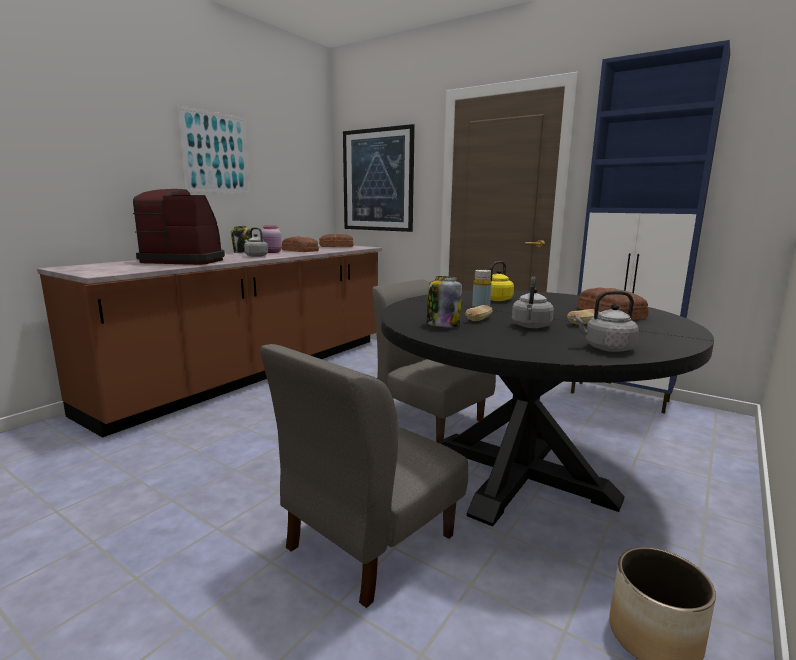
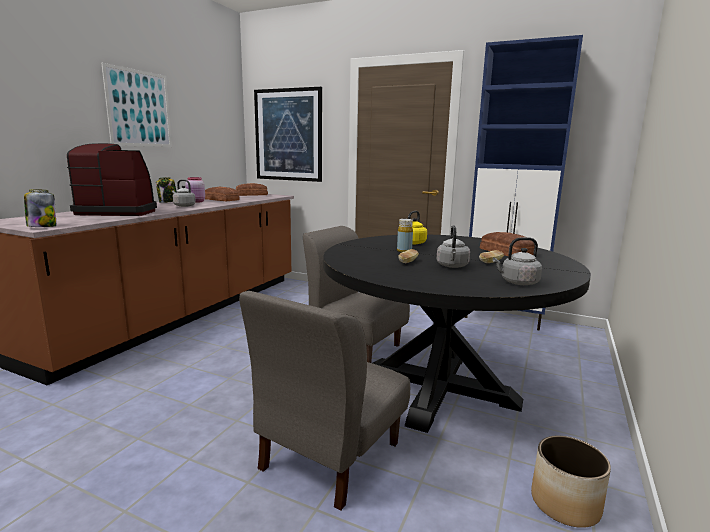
camera: 10 degrees left, 0 degrees up
jar [427,276,462,327] -> jar moved to [24,189,56,227]

